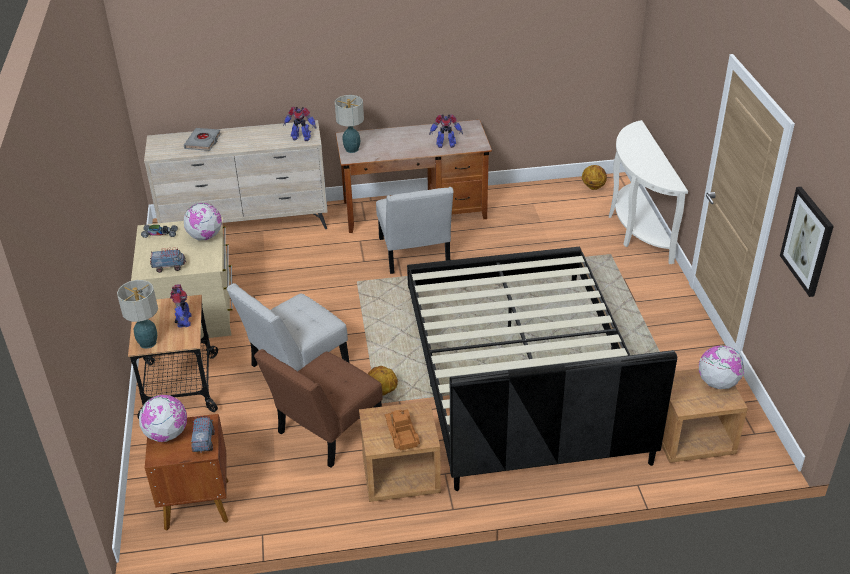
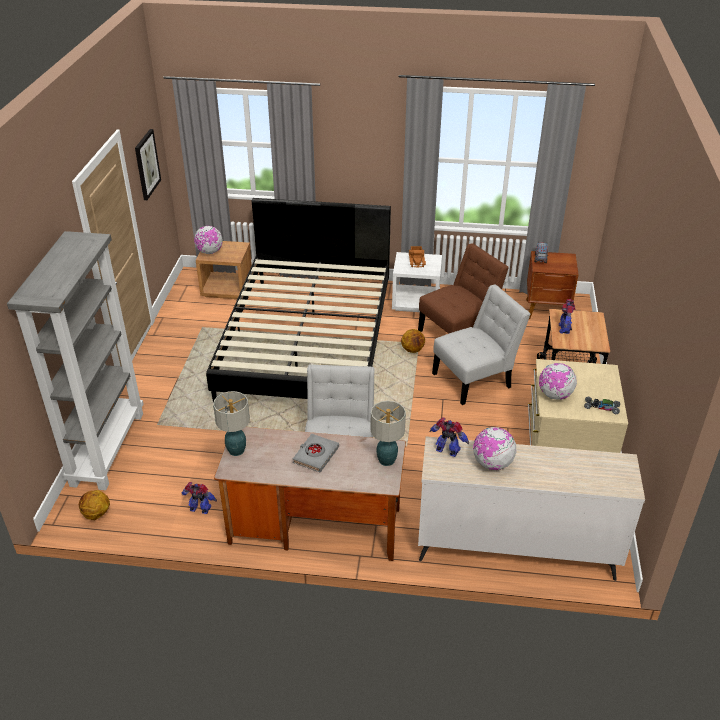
camera: 165 degrees left, 0 degrees up
table lamp [117,280,158,349] -> table lamp moved to [213,391,250,456]
globe [139,395,187,442] -> globe moved to [473,427,517,470]
toy truck [150,247,186,273] -> none
grey book [184,128,221,151] -> grey book moved to [293,434,339,472]
brown nightstand [359,401,441,502] -> white nightstand [392,252,442,312]
toy robot [429,114,463,148] -> toy robot moved to [182,482,217,514]
white console table [609,120,688,264] -> grey bookcase [7,231,144,490]

